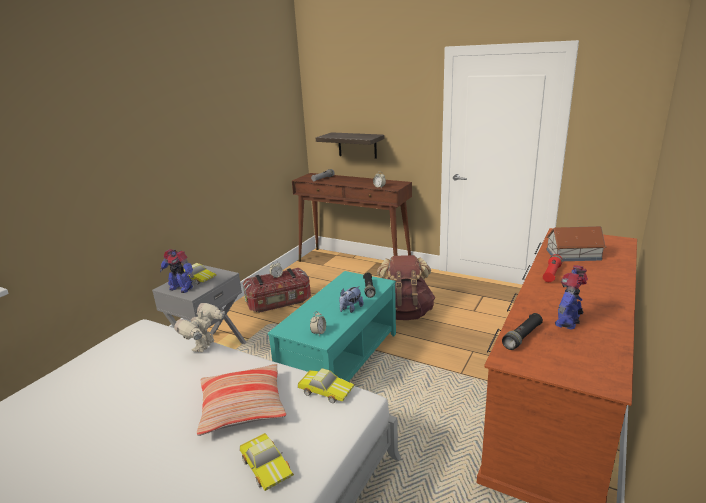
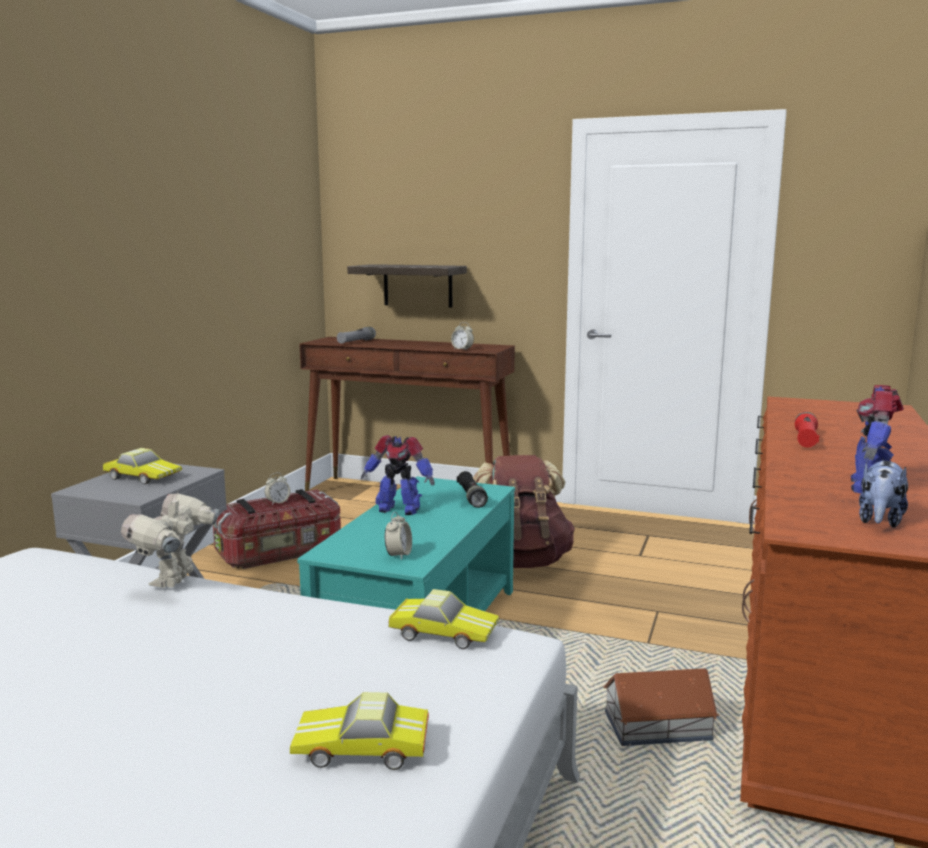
camera: 10 degrees left, 10 degrees down
toy robot [160,249,194,293] -> toy robot moved to [361,435,435,515]
pillow [197,364,286,436] -> none
toy car [240,433,294,491] -> toy car turned 135 degrees clockwise [290,692,429,770]
plush toy [339,286,364,313] -> plush toy moved to [859,461,908,528]
black flashlight [502,313,543,350] -> none
toy house [546,226,606,261] -> toy house moved to [603,668,719,746]

